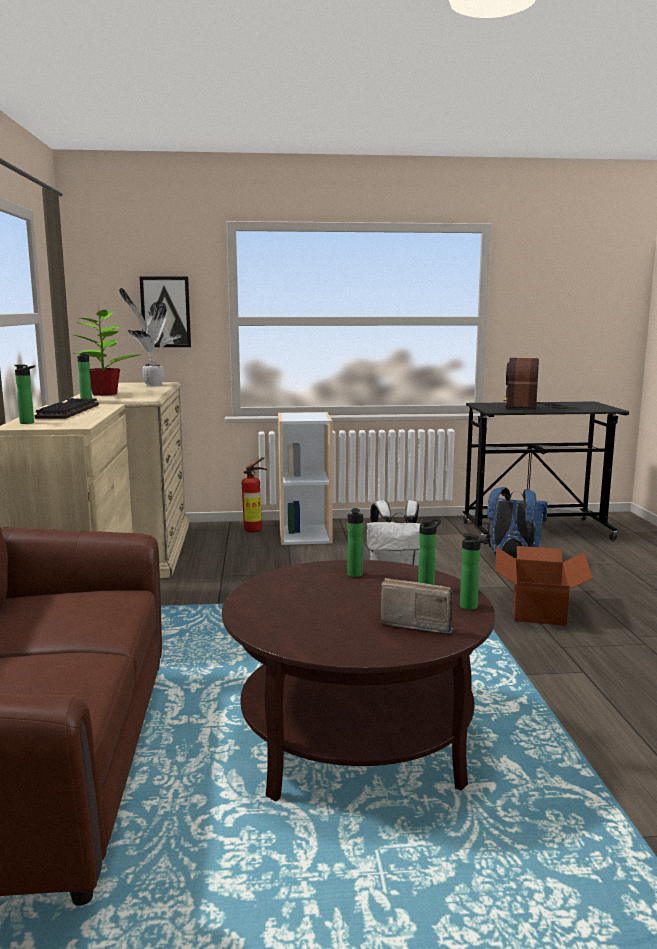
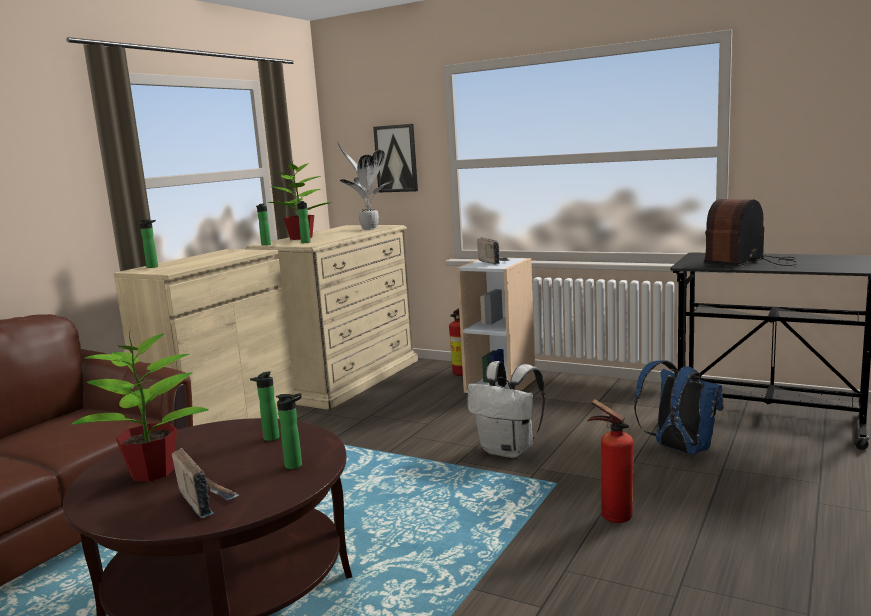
camera: 35 degrees right, 0 degrees up
keyboard [34,398,99,419] -> none
bottle [460,533,488,610] -> bottle moved to [297,201,311,243]
cardboard box [495,546,593,626] -> fire extinguisher [587,399,633,523]
none -> potted plant [71,329,209,481]
none -> radio [477,237,510,264]

